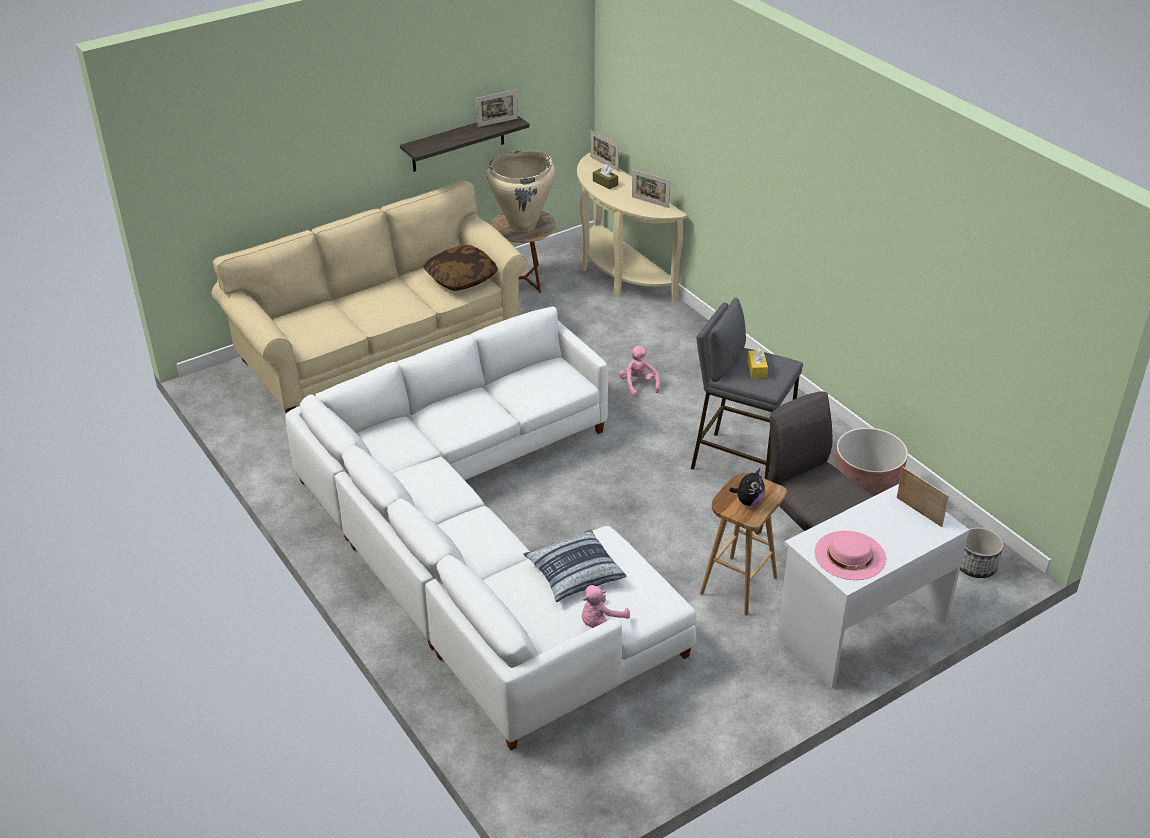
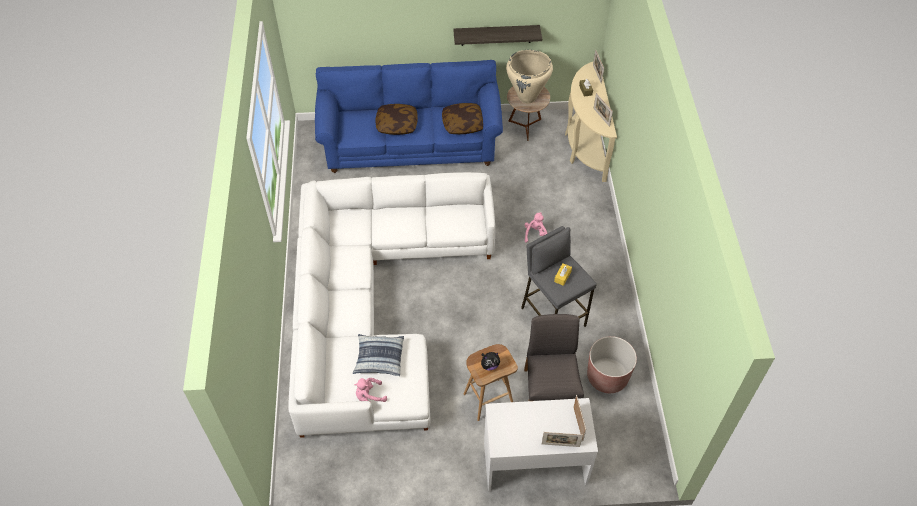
camera: 30 degrees right, 15 degrees up
beige sofa [212,180,527,413] -> blue sofa [315,60,503,173]
picture frame [476,90,518,127] -> picture frame moved to [542,432,583,447]
pink hat [815,531,886,580] -> none
planter [960,527,1004,578] -> none
none -> pillow [376,104,418,135]

